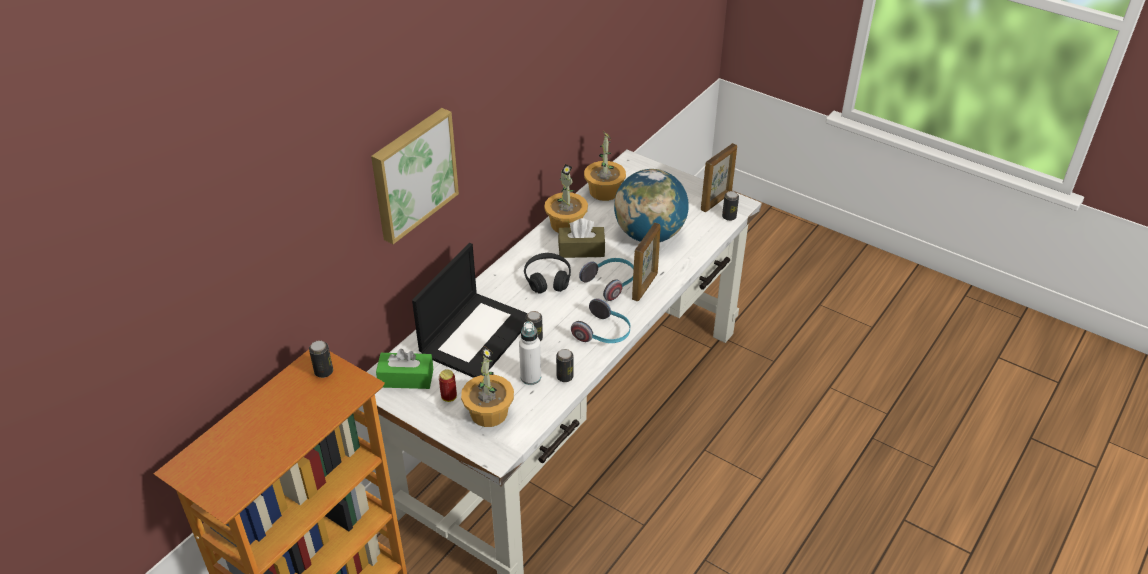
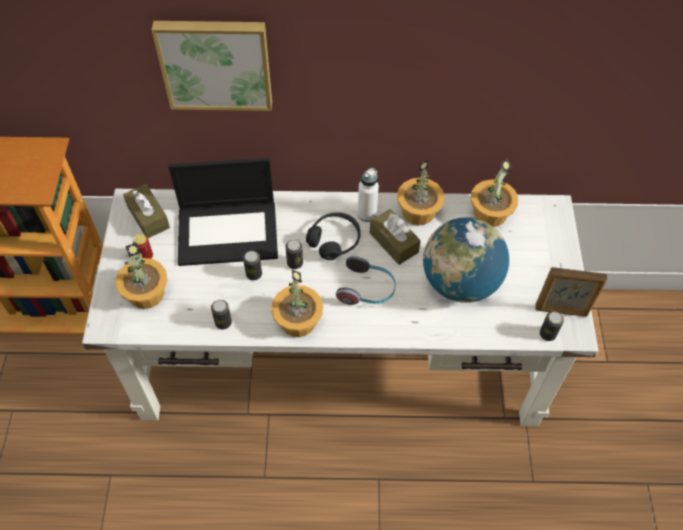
camera: 55 degrees right, 15 degrees up
can [309,340,333,378] -> can moved to [286,240,303,269]
green tissue box [376,349,433,389] -> brown tissue box [123,184,170,238]
white bottle [519,321,541,385] -> white bottle moved to [358,168,379,222]
headphones [571,298,631,343] -> potted plant [271,270,323,337]
picture frame [632,223,661,301] -> none

